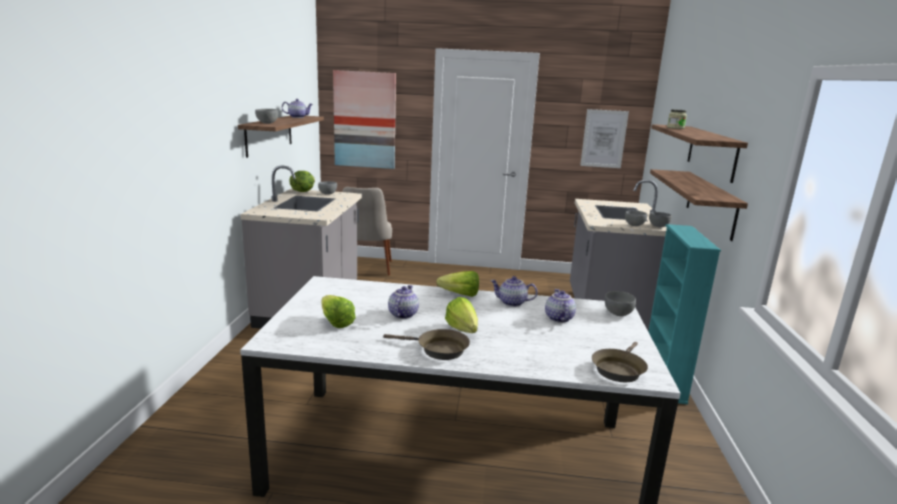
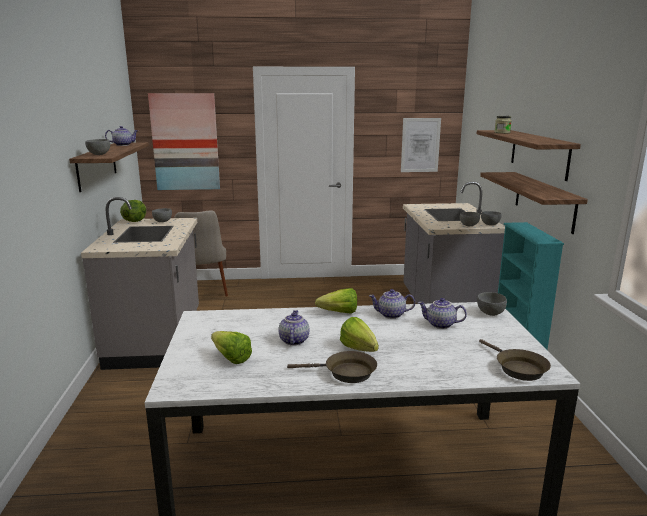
camera: 10 degrees left, 0 degrees up
teapot [545,289,576,323] -> teapot turned 60 degrees counterclockwise [418,298,467,329]
brown frying pan [592,342,648,382] -> brown frying pan turned 45 degrees counterclockwise [479,339,551,381]

